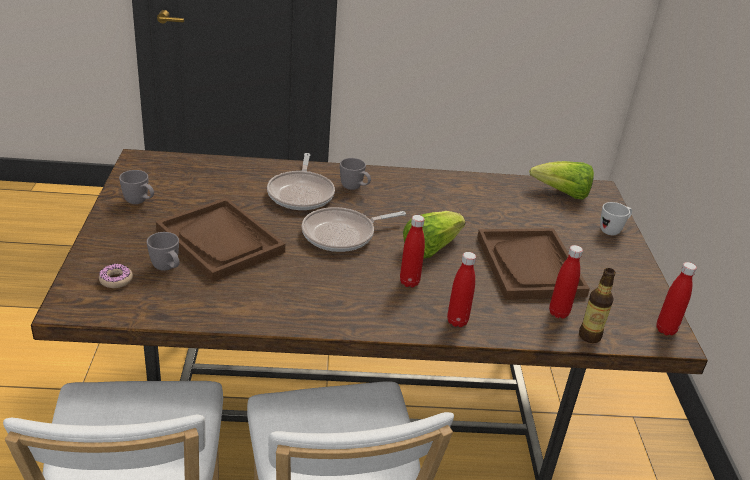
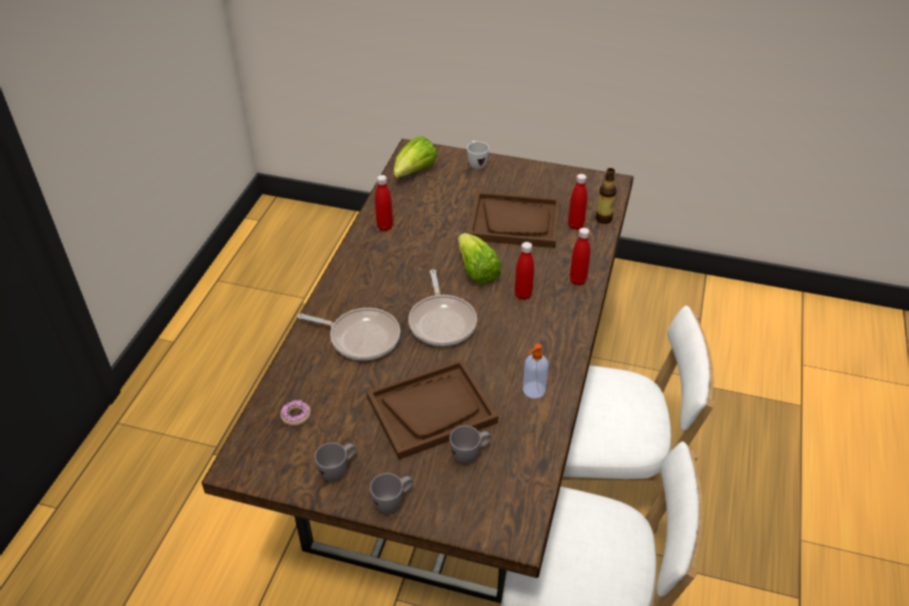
camera: 70 degrees left, 10 degrees up
donut [99,264,133,288] -> donut moved to [280,400,311,426]
grey mug [340,158,371,190] -> grey mug moved to [370,473,413,513]
red bottle [656,262,697,336] -> red bottle moved to [375,175,393,231]
none -> soap dispenser [523,344,548,399]

